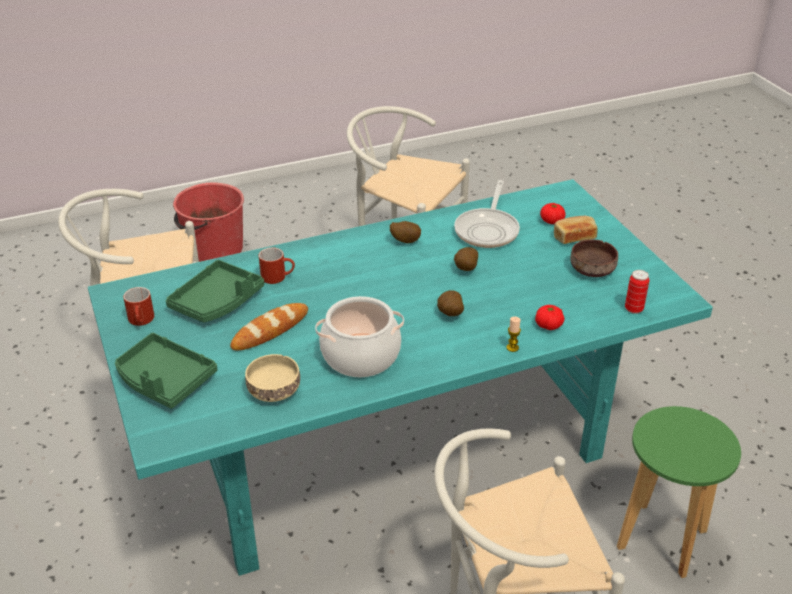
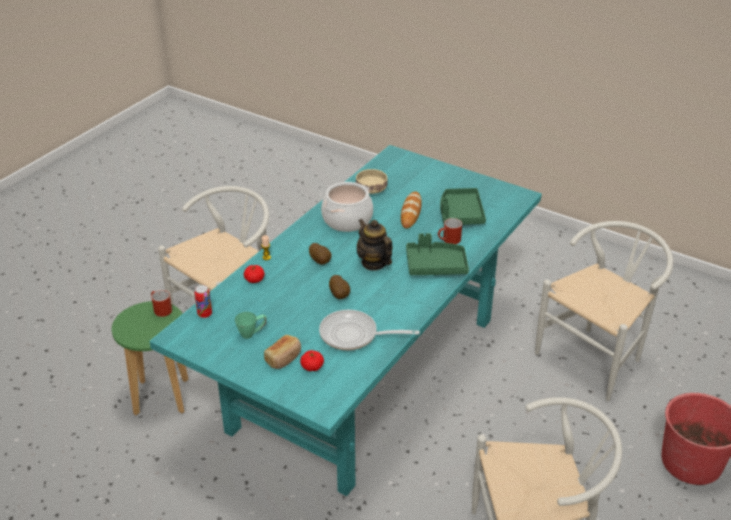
camera: 145 degrees right, 0 degrees up
green tray [115,333,217,409] -> green tray moved to [406,233,469,275]
red mug [123,287,154,326] -> red mug moved to [151,290,172,317]
potato [390,221,421,243] -> none
frying pan [454,180,520,248] -> frying pan turned 60 degrees counterclockwise [319,310,420,350]
brown bowl [570,239,618,277] -> green mug [235,312,267,339]
none -> teapot [357,219,392,271]

